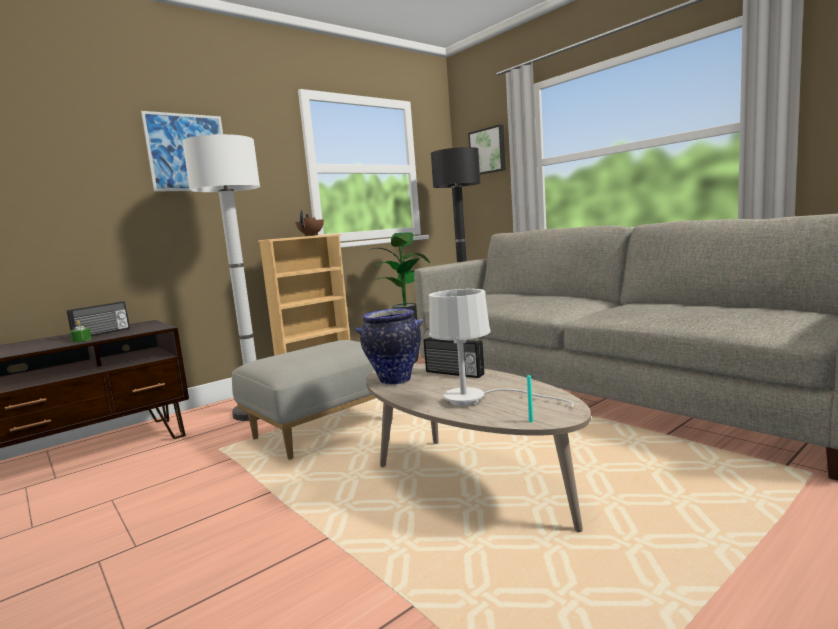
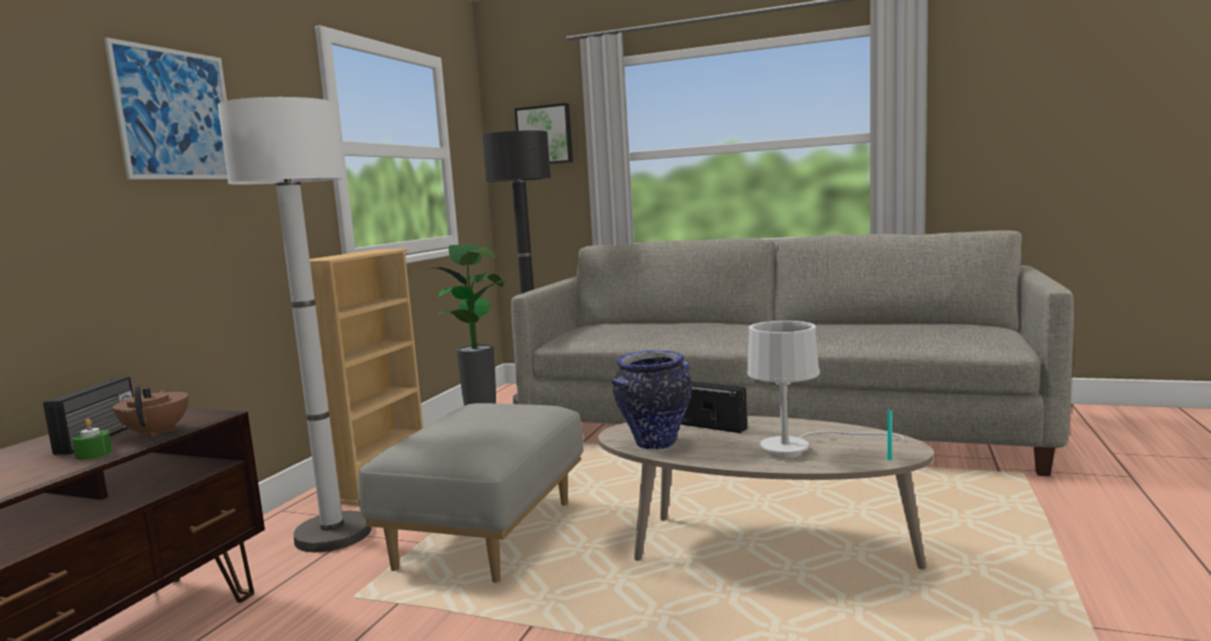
camera: 30 degrees left, 0 degrees up
brown teapot [295,210,324,236] -> brown teapot moved to [113,385,188,438]
radio [424,337,484,378] -> radio turned 150 degrees counterclockwise [681,381,747,433]

